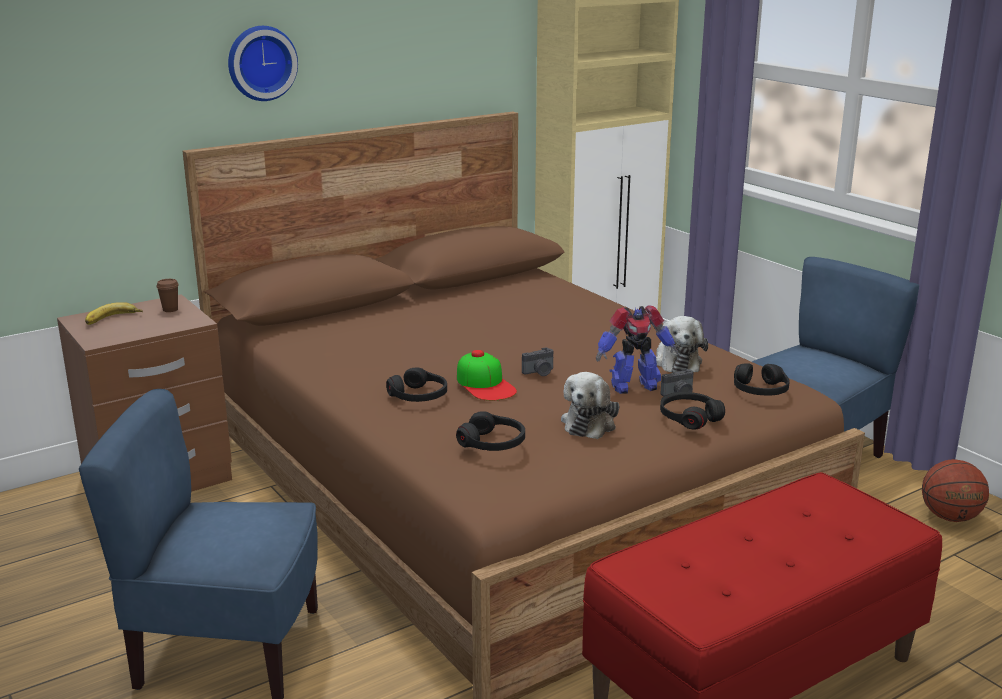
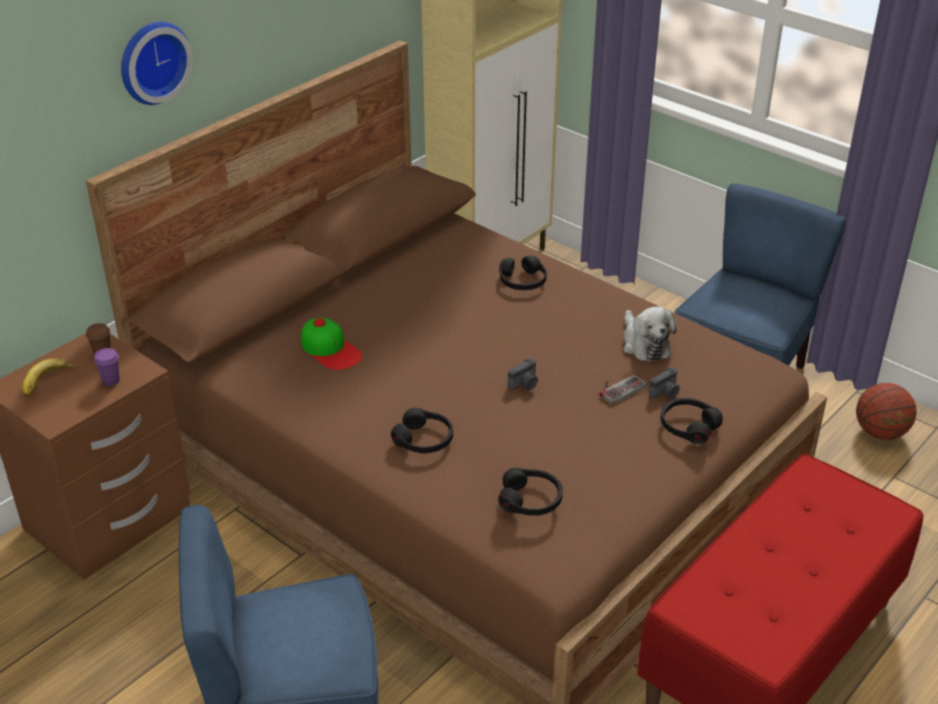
camera: 15 degrees left, 15 degrees up
cap [457,350,517,401] -> cap moved to [301,318,362,370]
plush toy [561,372,620,439] -> none
toy robot [596,305,678,394] -> game controller [600,375,647,405]
black headphones [734,363,790,395] -> black headphones moved to [499,256,547,290]
none -> purple cup [94,348,120,386]

